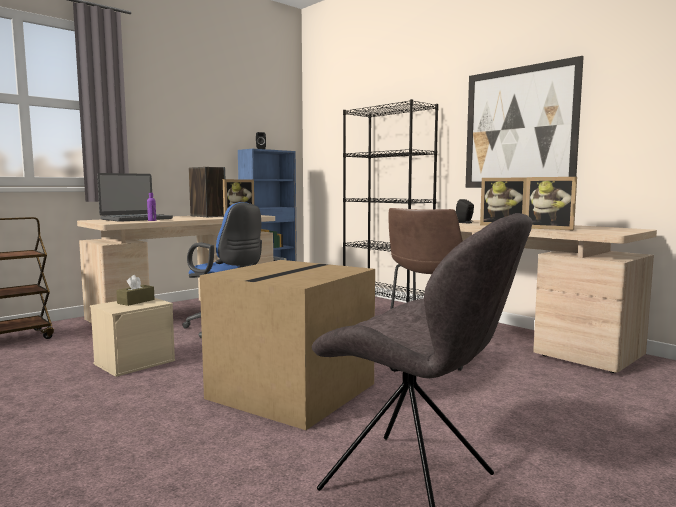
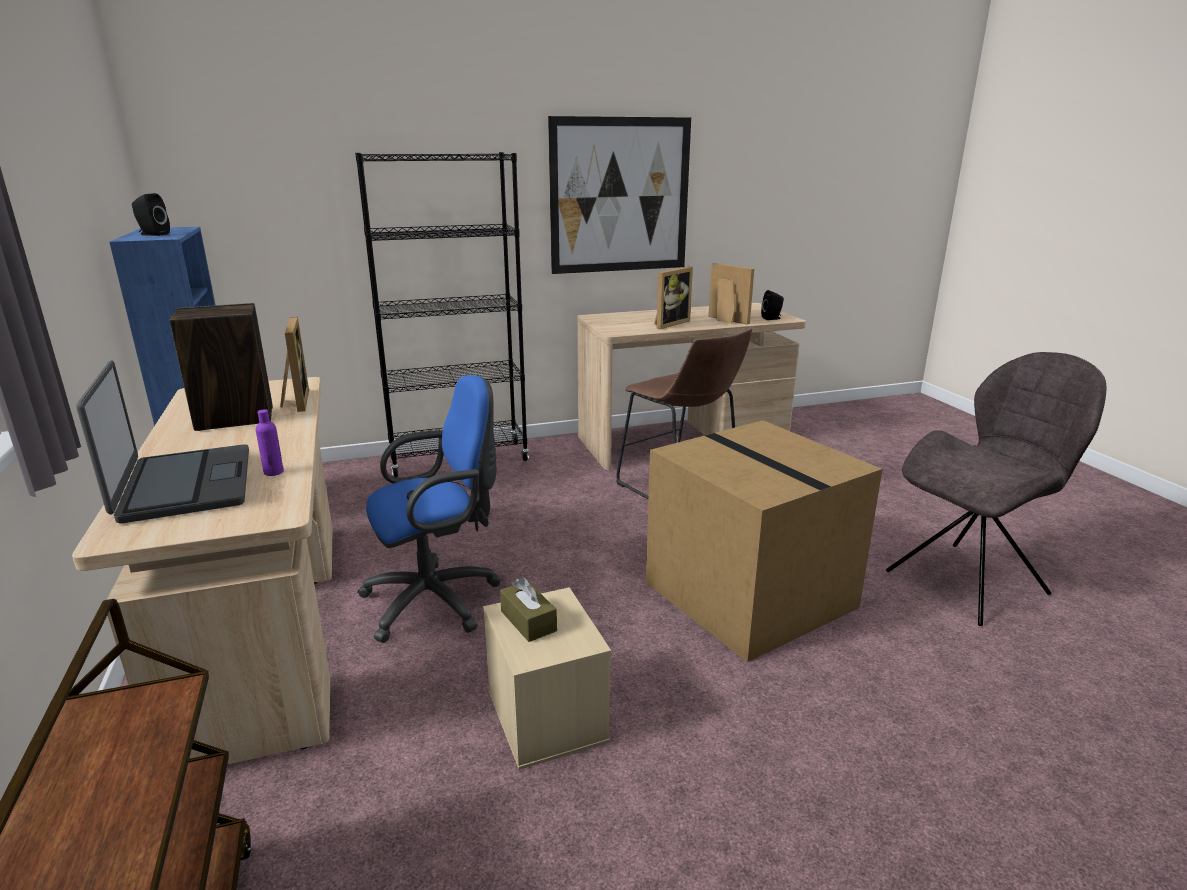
camera: 65 degrees left, 15 degrees up
black speaker [456,199,474,223] -> black speaker moved to [761,290,784,320]
picture frame [525,177,577,230] -> picture frame turned 105 degrees counterclockwise [708,263,754,324]

